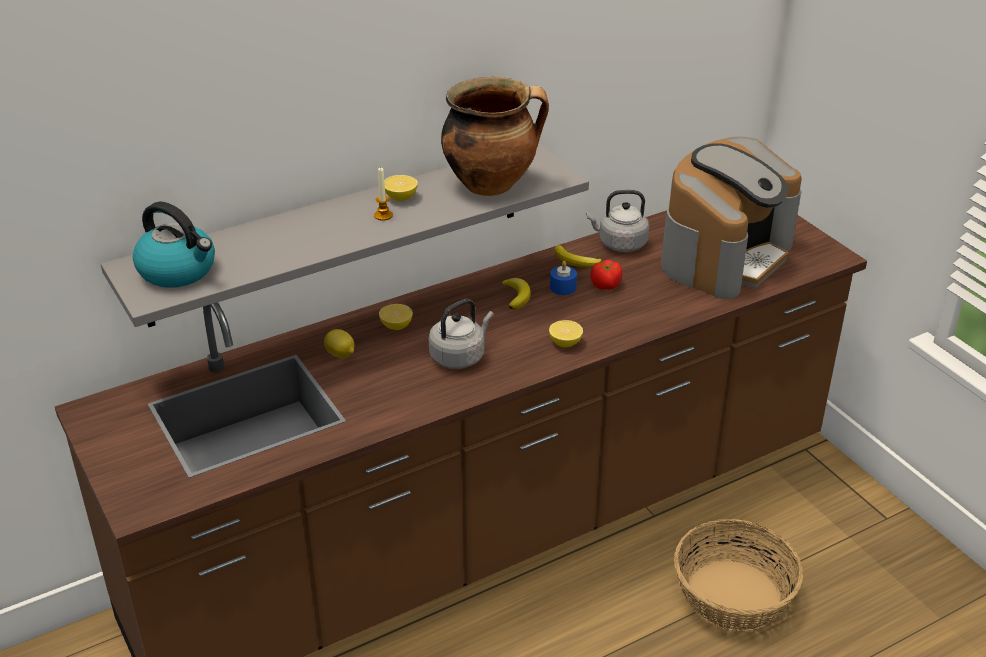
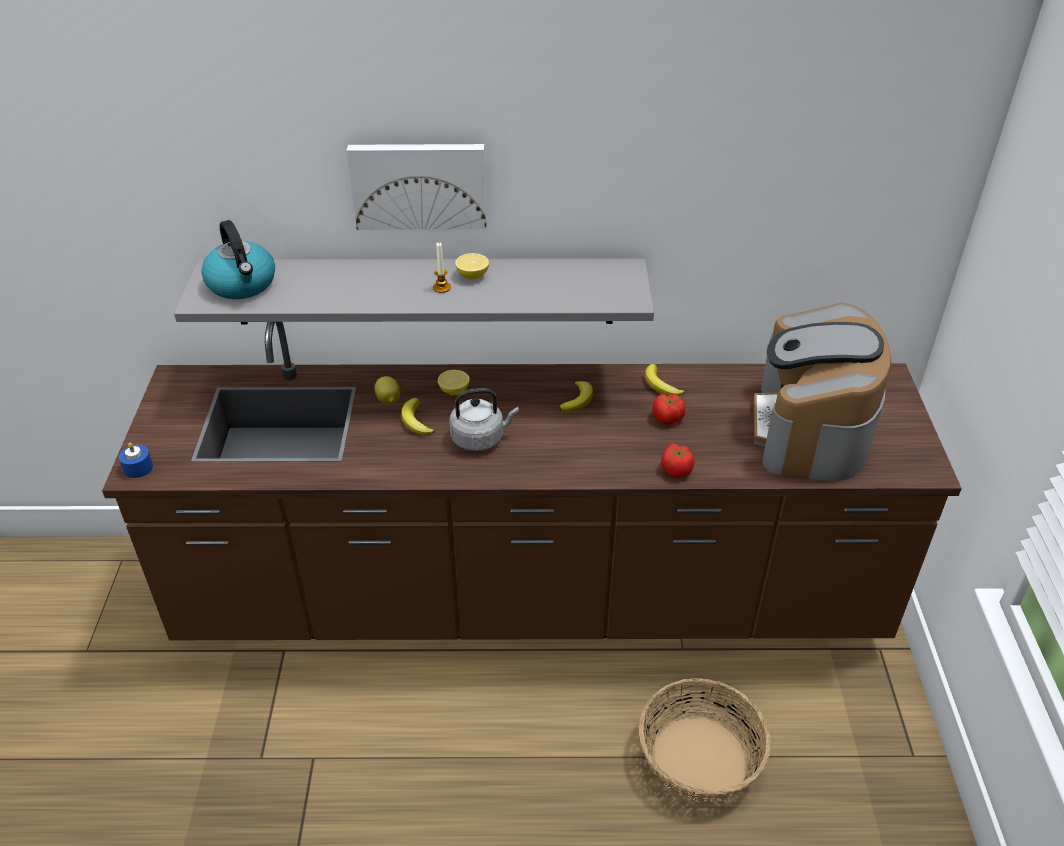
camera: 30 degrees right, 5 degrees up
cooking pot [441,77,549,196] -> none
lemon [549,320,583,347] -> none
blue candle [550,261,577,295] -> blue candle moved to [119,443,153,478]
grey kettle [586,190,649,252] -> none
coffee machine [661,137,802,299] -> coffee machine turned 120 degrees clockwise [754,303,891,481]
none -> picture [347,144,487,230]
none -> banana [401,398,435,435]
none -> tomato [661,443,695,478]

